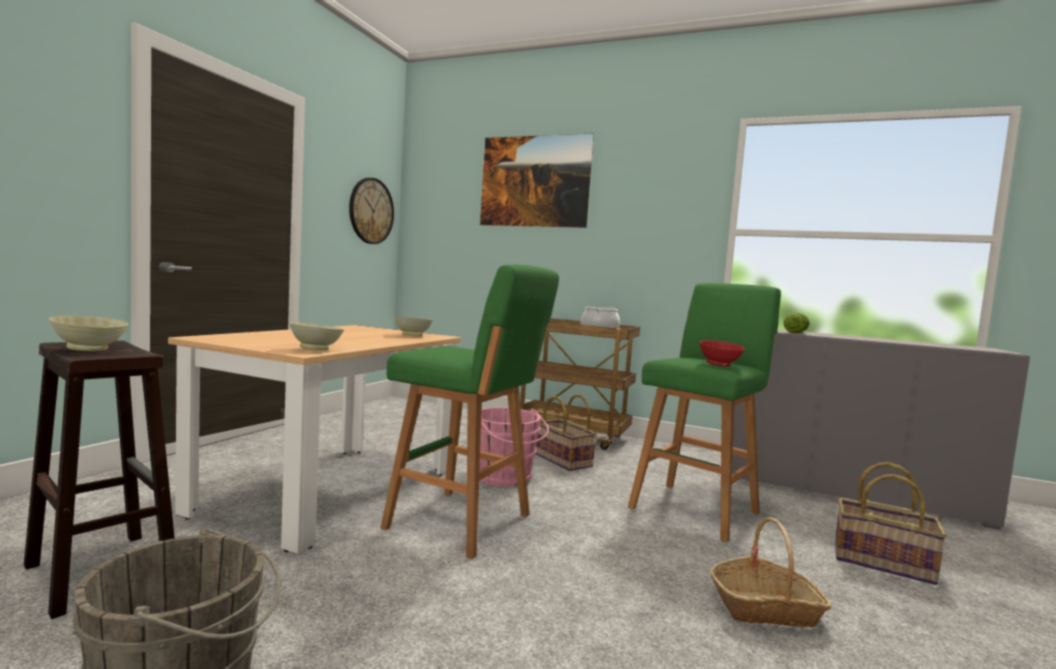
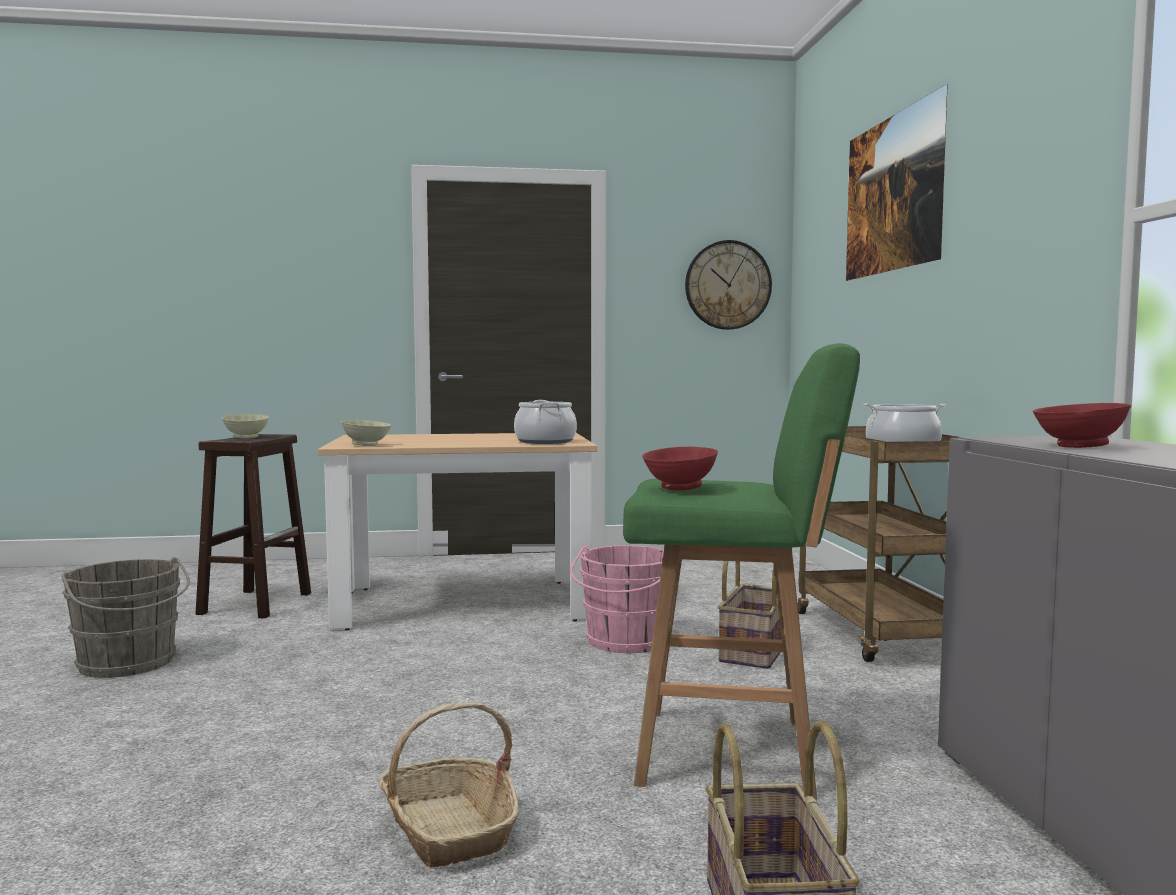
camera: 60 degrees right, 0 degrees up
green stool [380,264,559,559] -> none
beige bowl [394,316,433,336] -> cooking pot [514,400,577,444]
lettuce [784,313,810,333] -> red bowl [1033,403,1131,448]

